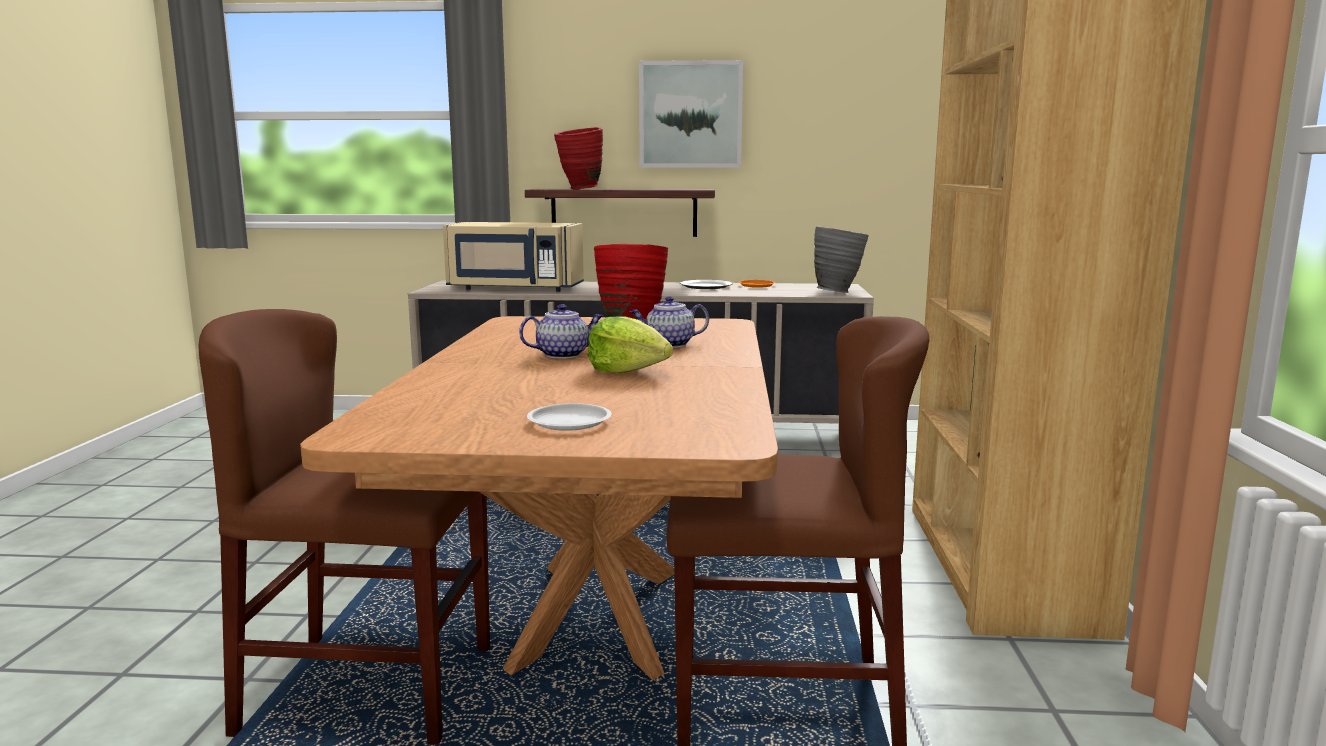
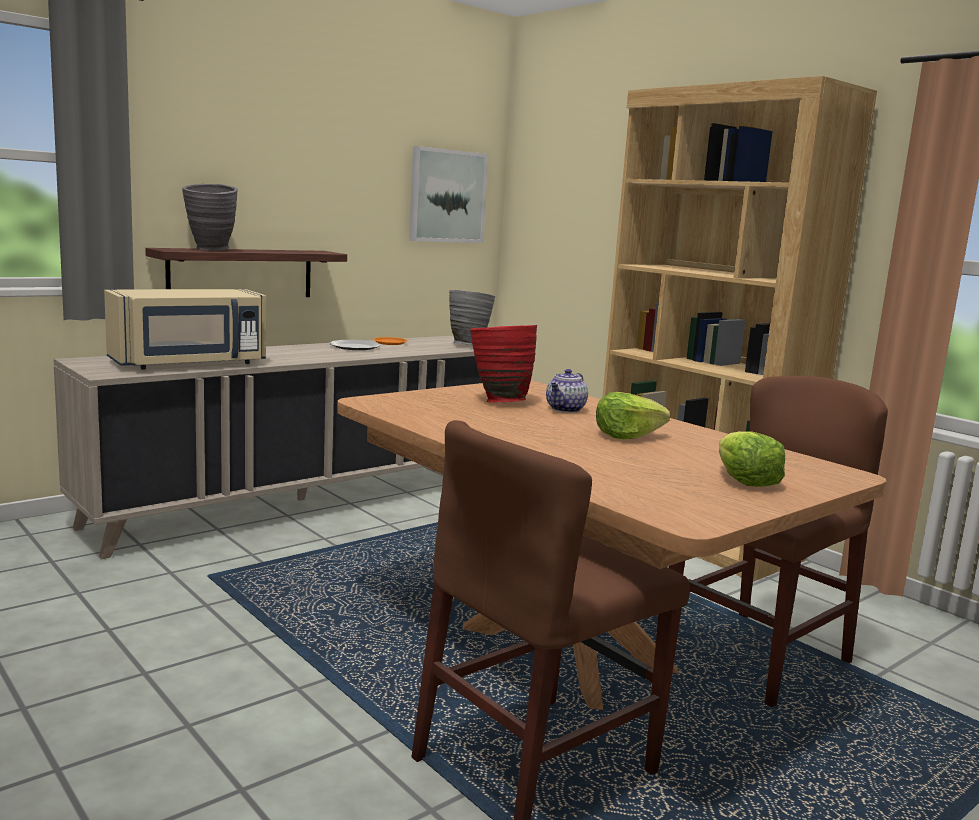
camera: 45 degrees left, 0 degrees up
teapot [519,304,603,359] -> none
white plate [527,403,612,431] -> lettuce [719,431,785,487]
red vase [554,127,603,189] -> grey vase [182,184,238,251]
picture [639,60,743,167] -> picture moved to [409,146,488,243]

